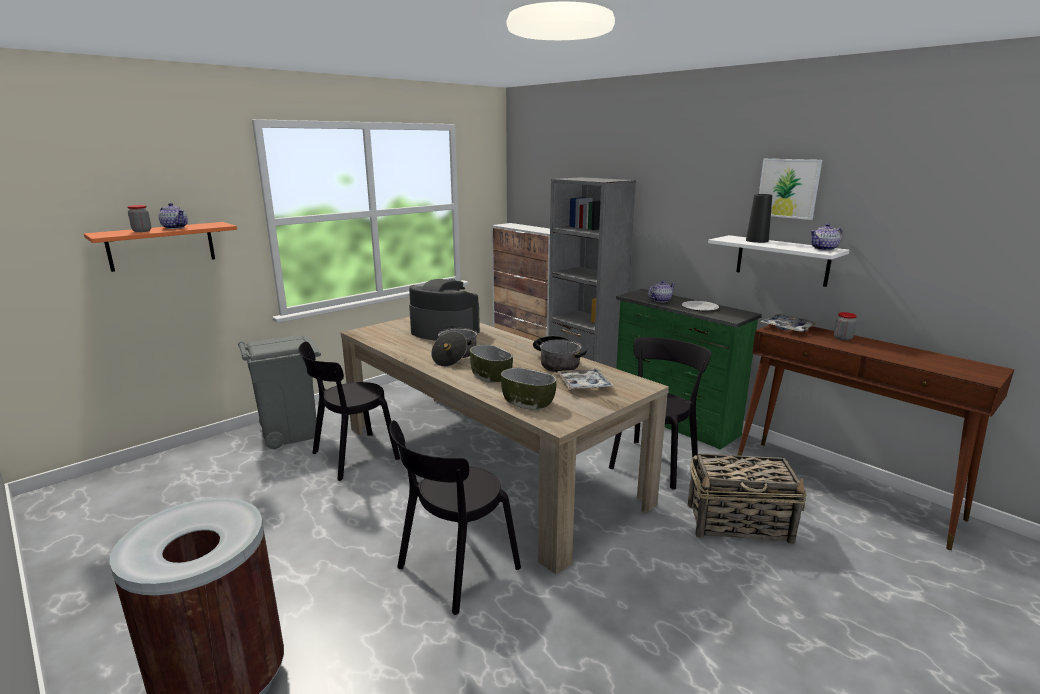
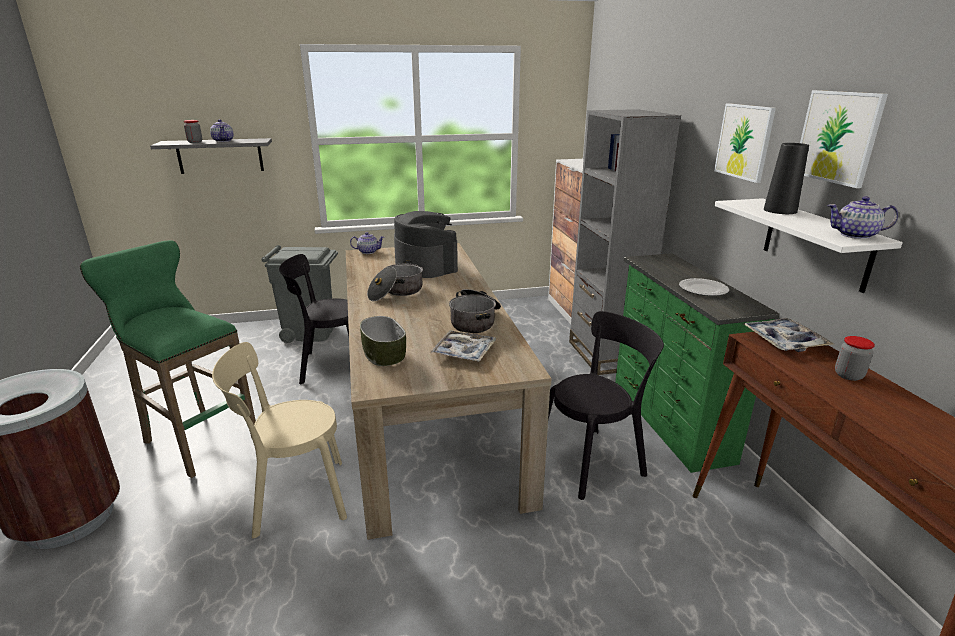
camera: 30 degrees right, 5 degrees up
orange shelf [84,222,237,272] -> grey shelf [150,138,272,174]
black chair [389,420,521,615] -> beige chair [212,342,347,539]
bowl [470,345,513,383] -> none
teapot [648,280,675,302] -> teapot moved to [350,232,384,254]
basket [688,453,806,544] -> none
none -> green stool [80,240,256,478]
none -> picture [714,103,776,183]

